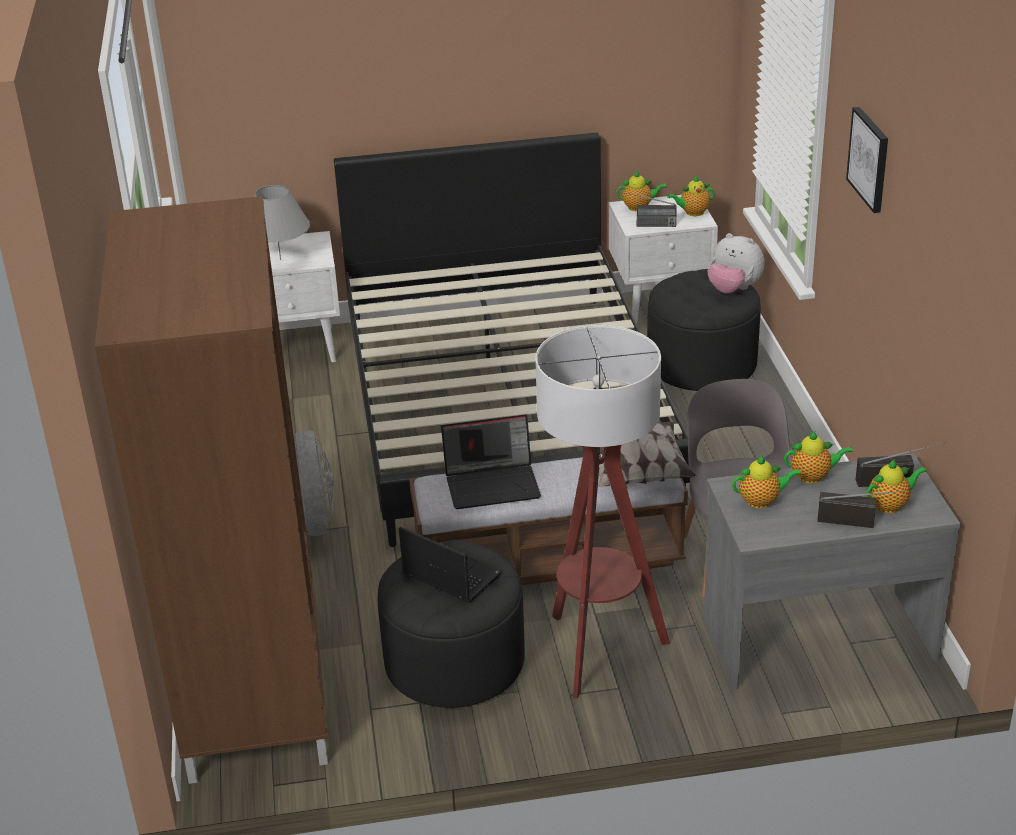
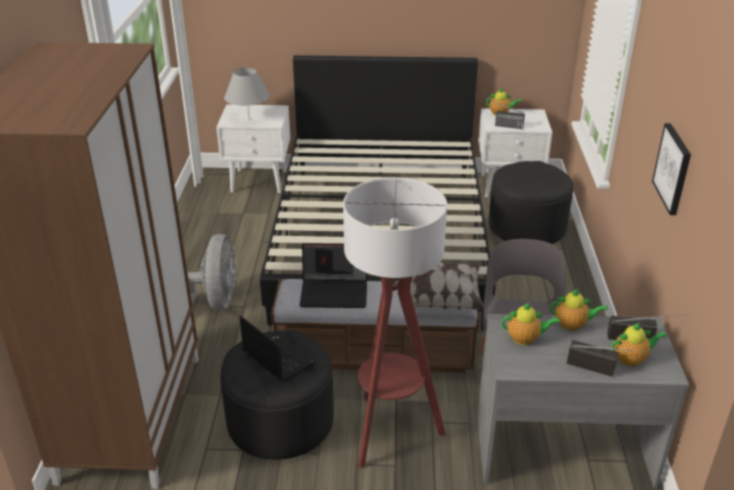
camera: 10 degrees right, 0 degrees up
teapot [667,175,714,216] -> none
plush toy [708,233,765,293] -> none
picture [846,107,888,213] -> picture moved to [652,123,691,215]

